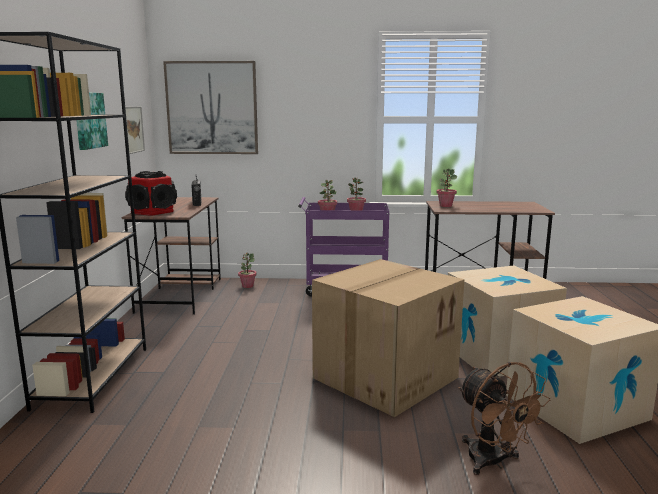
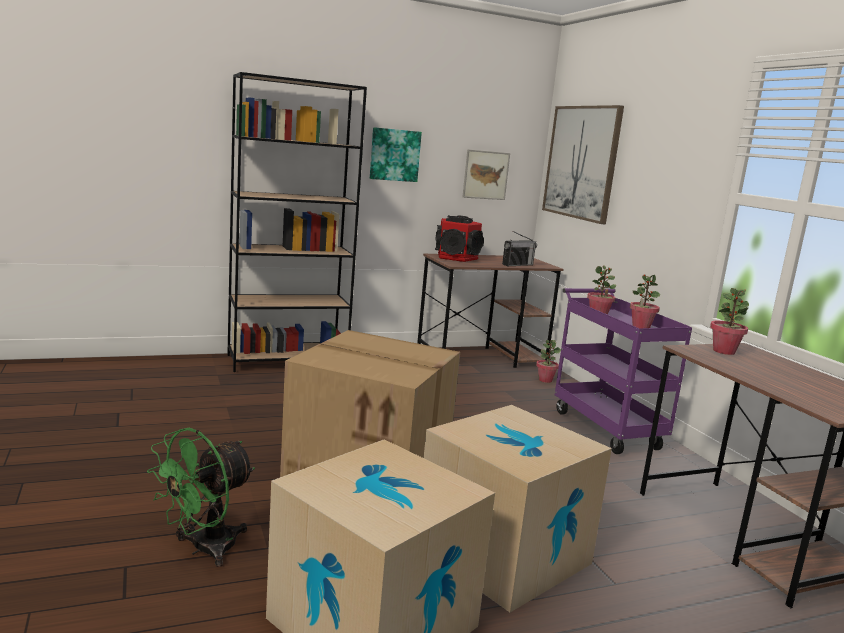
camera: 65 degrees right, 0 degrees up
brown fan [458,362,550,475] -> green fan [147,427,255,567]

